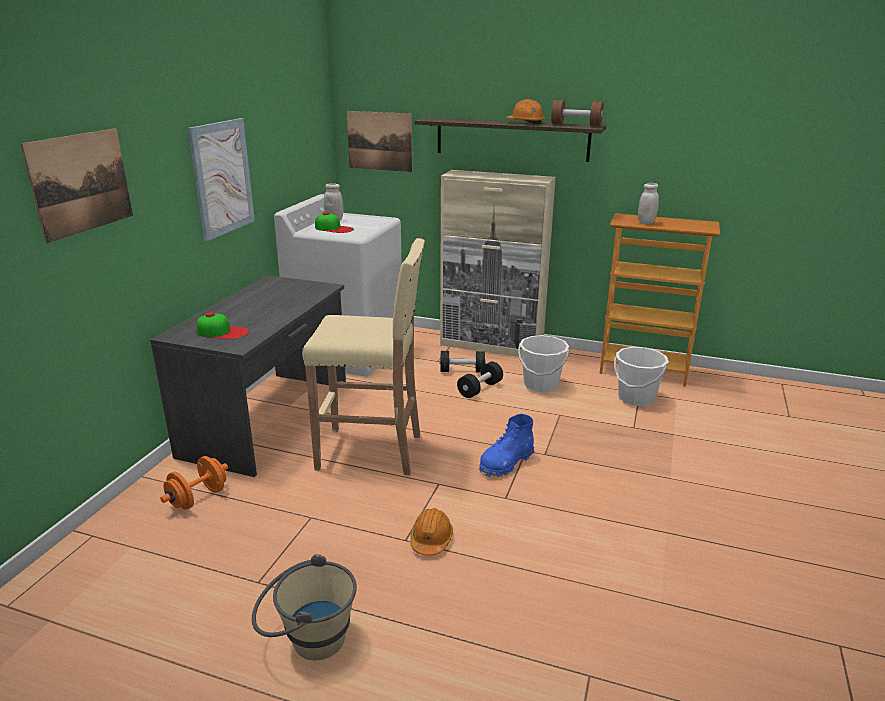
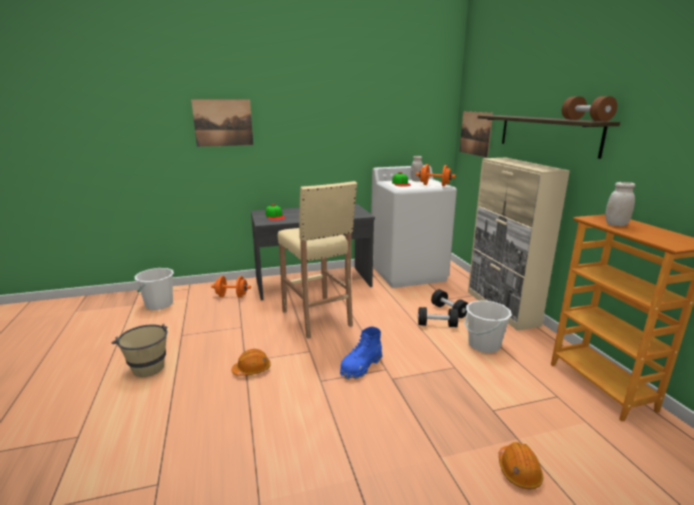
camera: 55 degrees right, 5 degrees down
picture [188,118,255,241] -> none
blue boot [479,414,534,477] -> blue boot turned 60 degrees counterclockwise [340,327,382,380]
orange hard hat [506,99,545,124] -> orange hard hat moved to [499,442,543,489]
white bucket [614,347,669,406] -> white bucket moved to [135,268,174,310]
none -> orange dumbbell [416,164,455,186]

